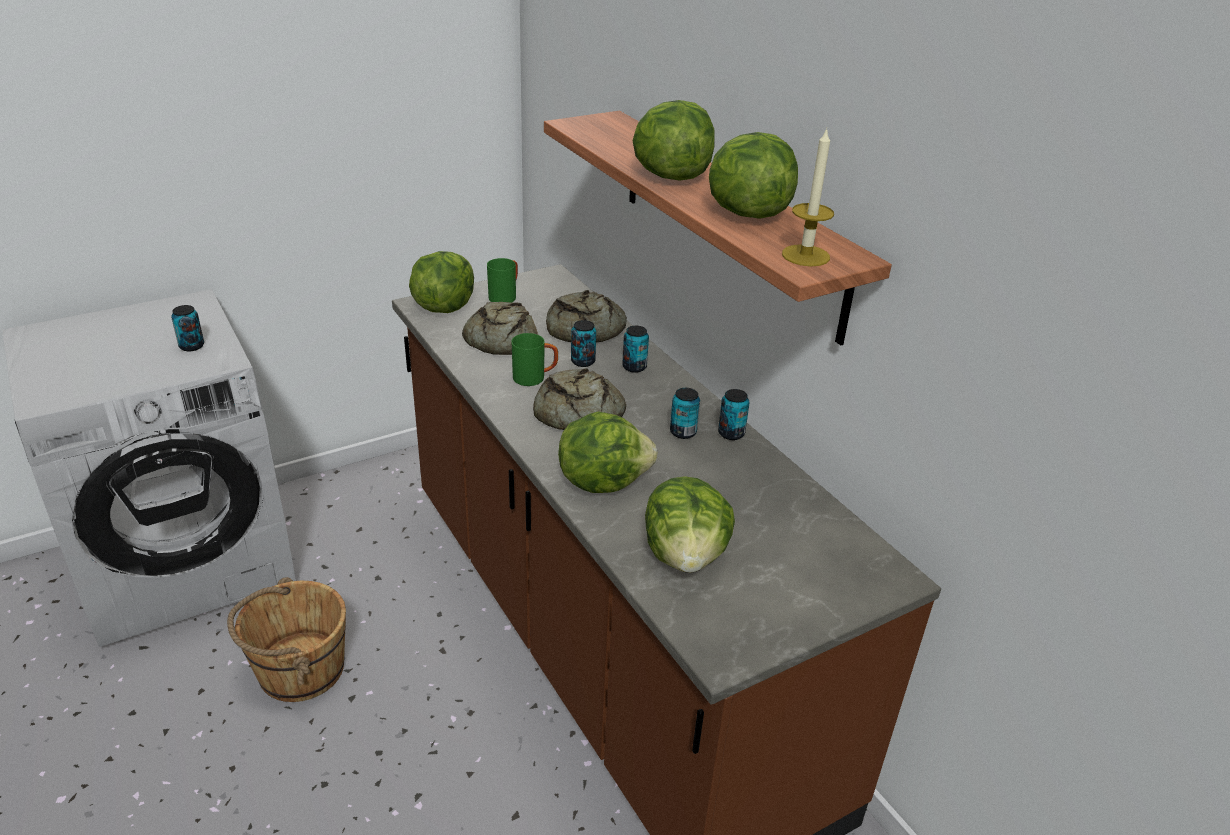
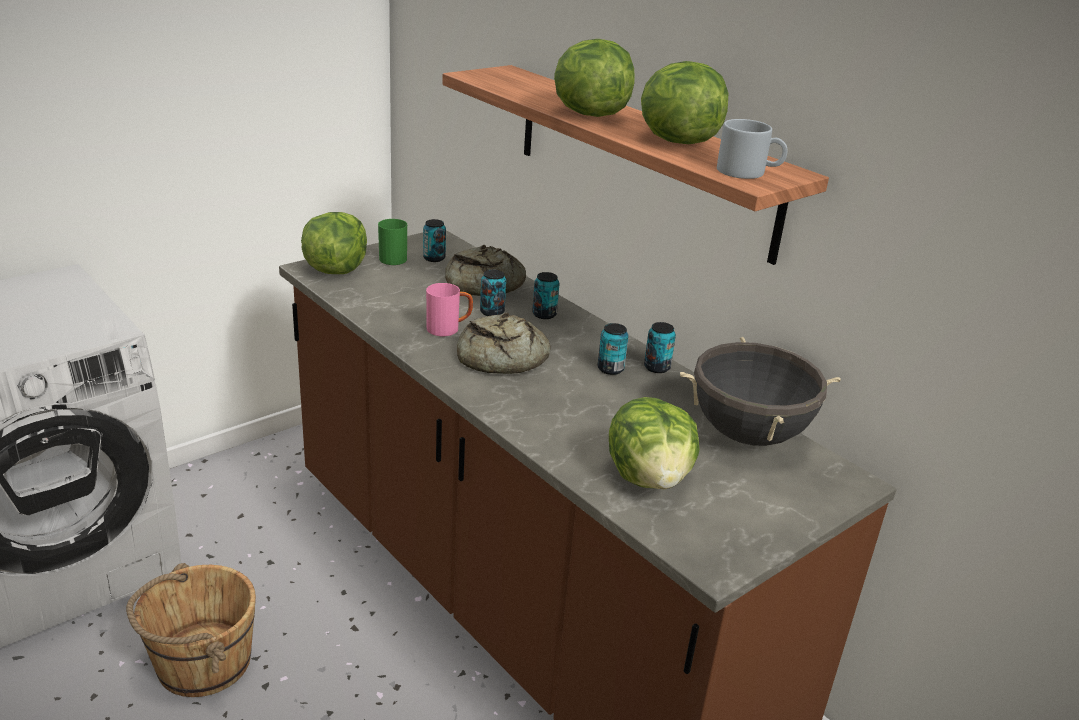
camera: 10 degrees left, 5 degrees down
can [171,305,204,351] -> can moved to [423,219,446,262]
bread [462,302,538,355] -> none
green mug [512,333,558,386] -> pink mug [426,283,473,336]
lettuce [558,411,658,493] -> none
candle [782,128,834,267] -> grey mug [717,119,787,179]
none -> black cooking pot [680,337,840,446]

